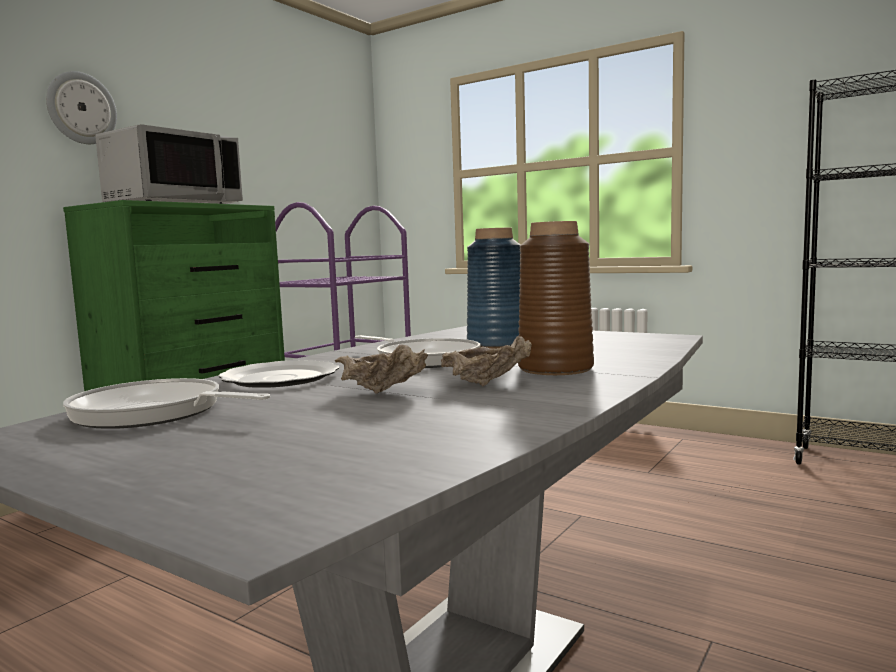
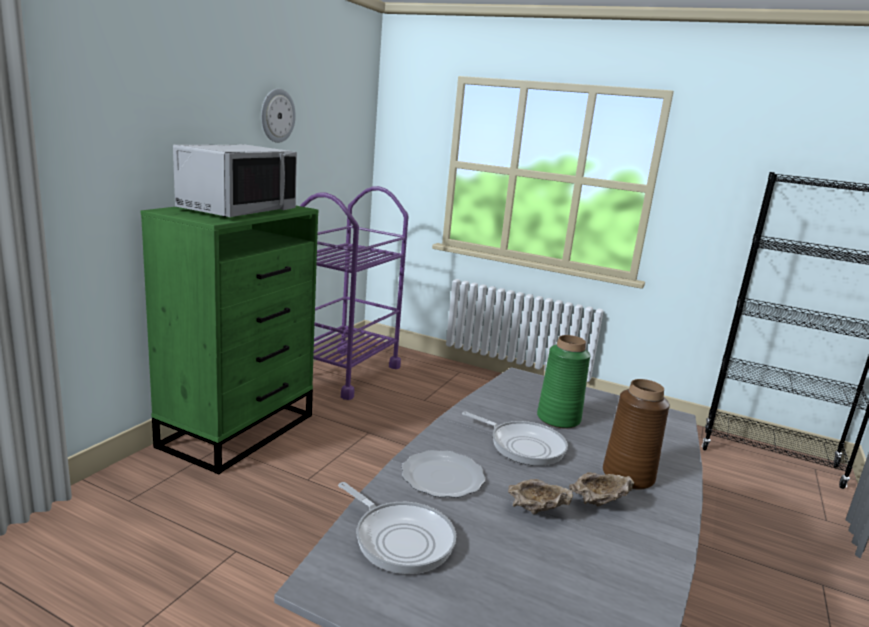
camera: 10 degrees left, 10 degrees up
wall clock [46,71,117,144] -> wall clock moved to [261,89,296,143]
frying pan [63,378,270,429] -> frying pan turned 150 degrees counterclockwise [338,482,456,574]
blue vase [467,228,521,349] -> green vase [537,335,591,429]

